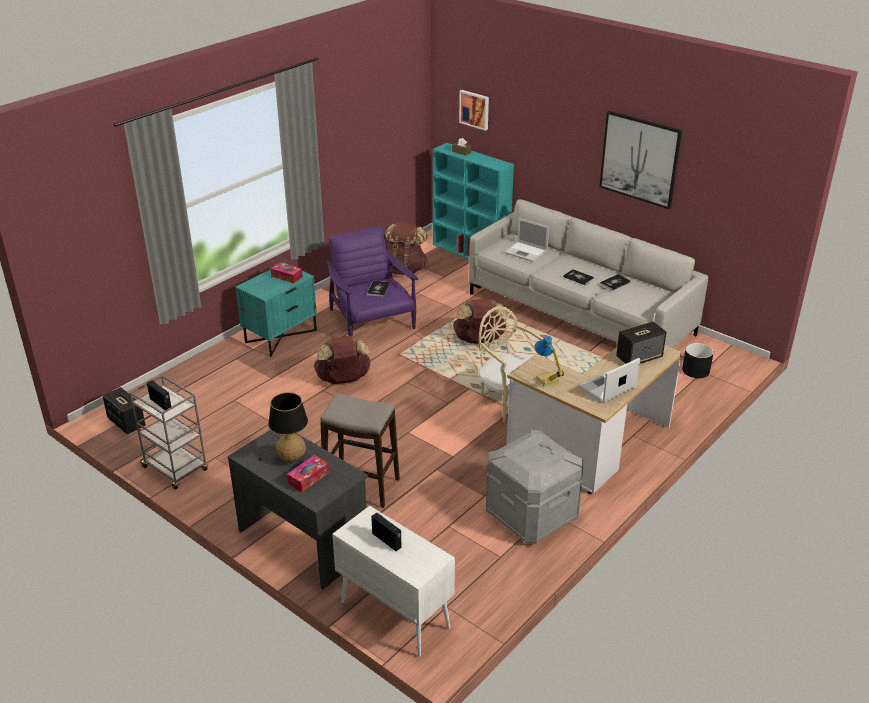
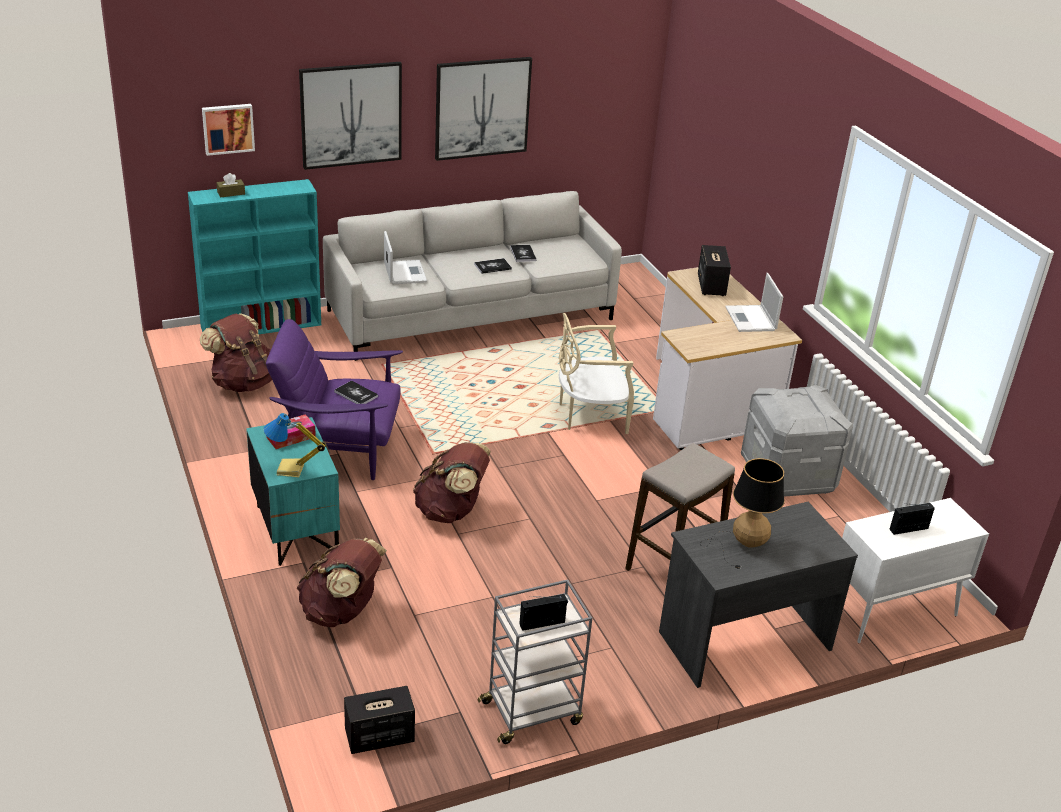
camera: 65 degrees left, 0 degrees up
tissue box [287,455,329,492] -> none
brown backpack [453,299,507,344] -> brown backpack moved to [297,538,387,627]
laptop [504,218,549,262] -> laptop turned 75 degrees counterclockwise [384,231,427,284]
table lamp [535,336,564,387] -> table lamp moved to [263,413,326,477]
black planter [682,343,714,378] -> none
none -> picture [299,62,402,170]

